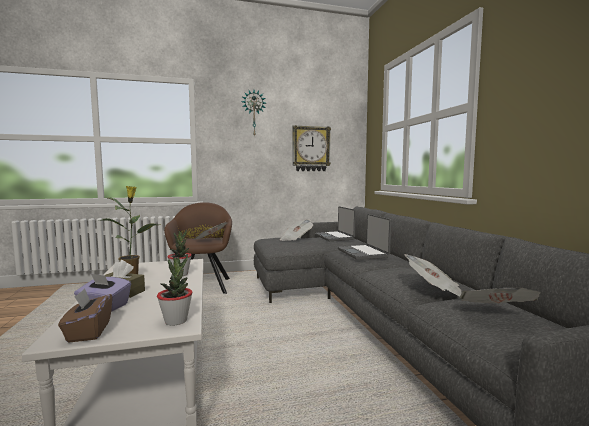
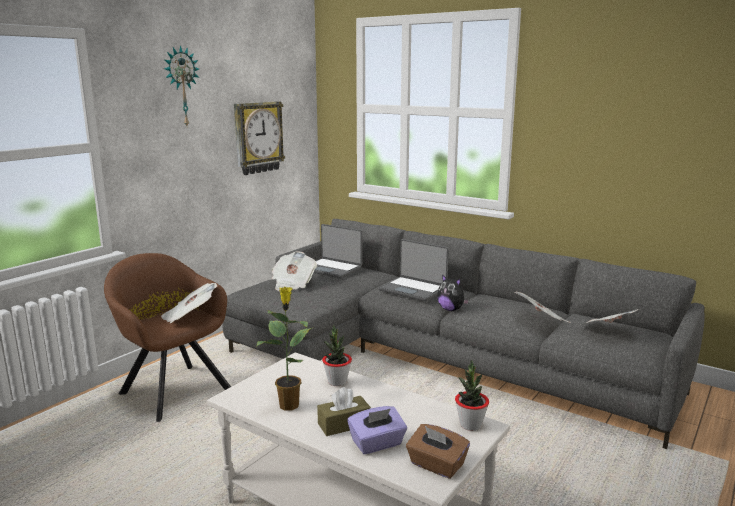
camera: 40 degrees left, 10 degrees up
none -> plush toy [437,274,469,311]

